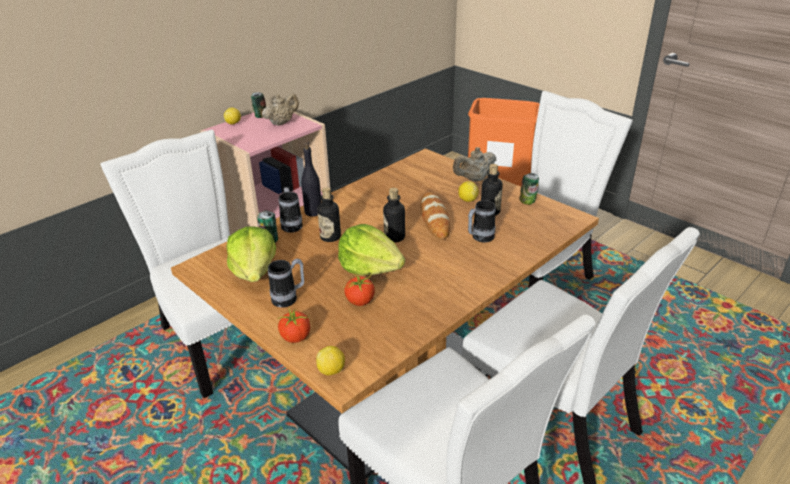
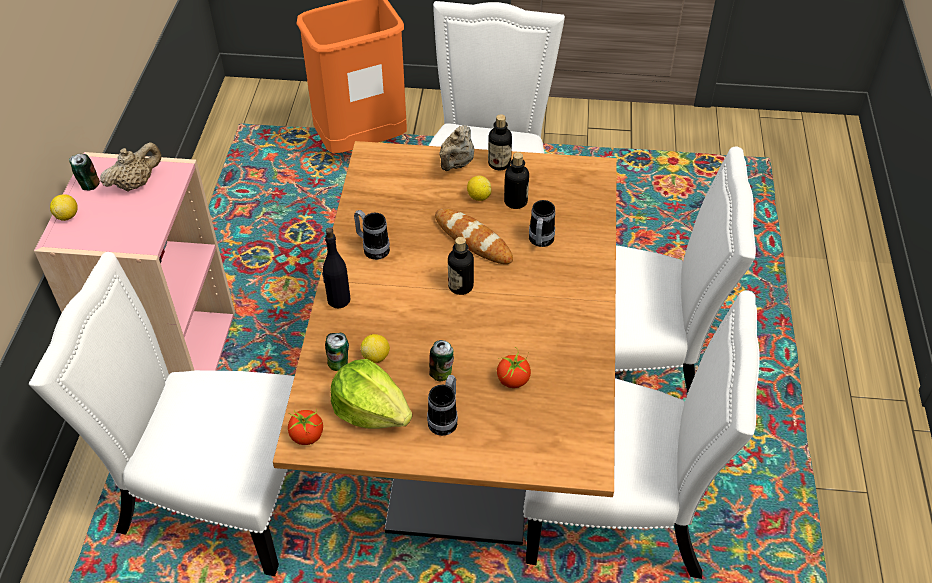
camera: 40 degrees left, 15 degrees up
beige teapot [262,93,299,126] -> beige teapot turned 45 degrees clockwise [100,142,161,192]
tomato [278,309,310,343] -> tomato moved to [288,409,323,445]
mug [279,187,303,233] -> mug moved to [354,210,390,260]
lemon [316,346,345,376] -> lemon moved to [361,334,390,363]
bottle [317,187,341,242] -> bottle moved to [488,114,512,170]
lettuce [338,224,405,275] -> none
can [519,173,539,205] -> can moved to [429,340,454,381]

